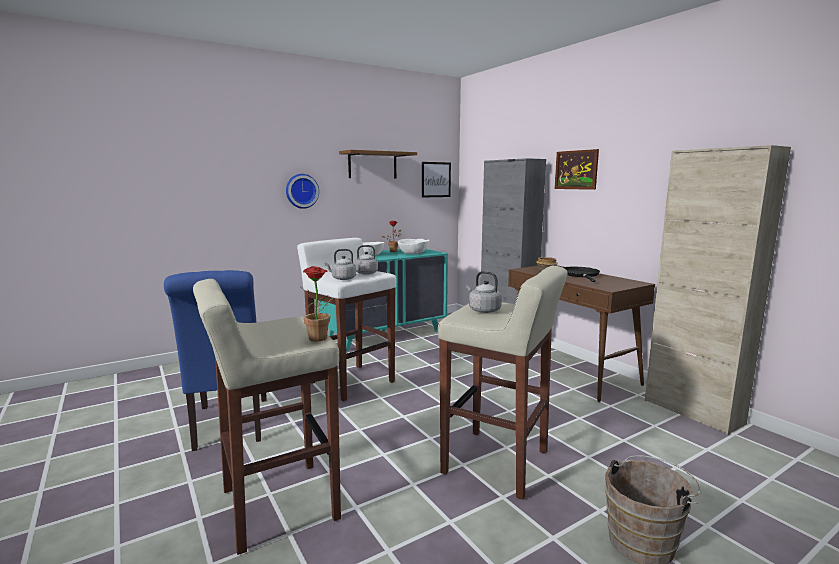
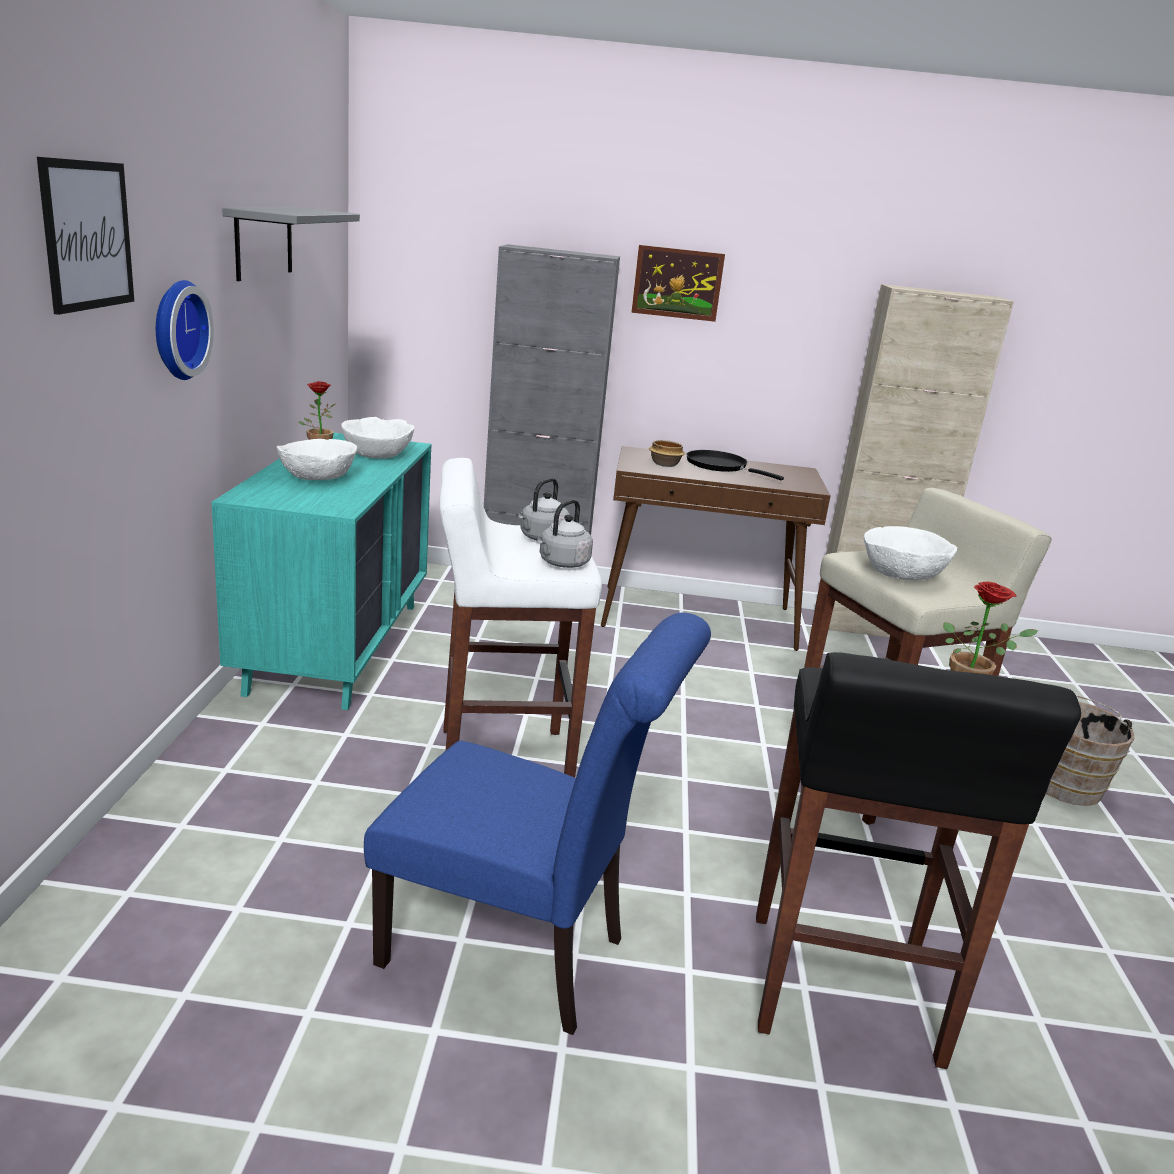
camera: 55 degrees left, 10 degrees up
beige stool [193,279,341,555] -> black stool [756,652,1081,1069]
brown shelf [339,150,417,178] -> grey shelf [222,207,360,281]
picture [422,162,451,198] -> picture moved to [37,157,134,315]
grey kettle [466,271,502,313] -> white bowl [864,526,957,580]

